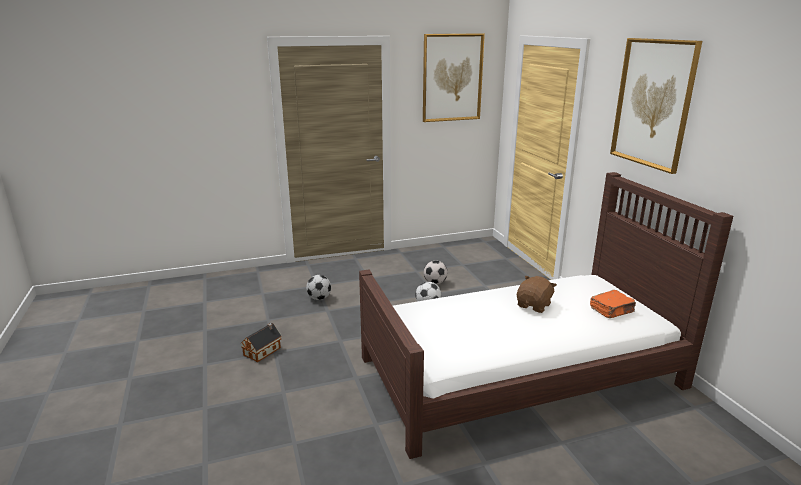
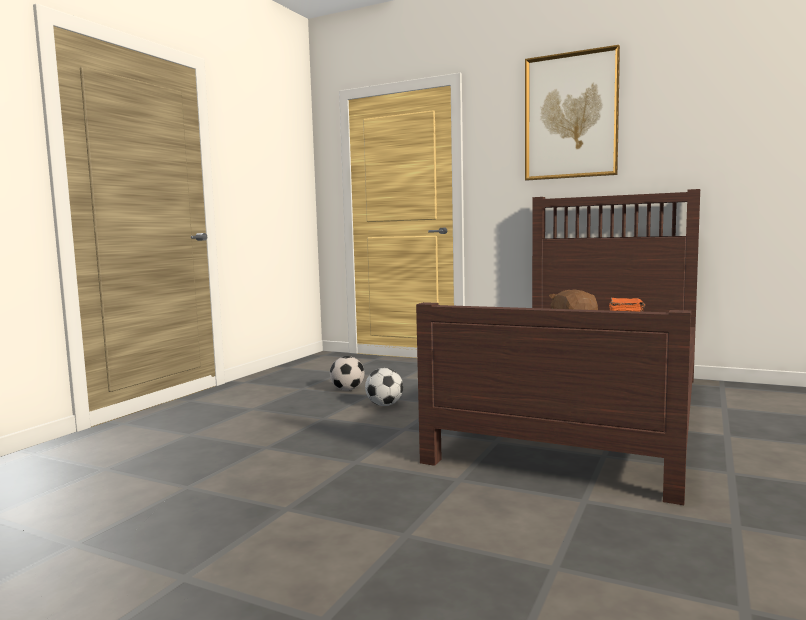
camera: 45 degrees left, 15 degrees down
toy house [240,323,282,362] -> none
football [306,275,331,300] -> none
picture [423,33,485,122] -> none

